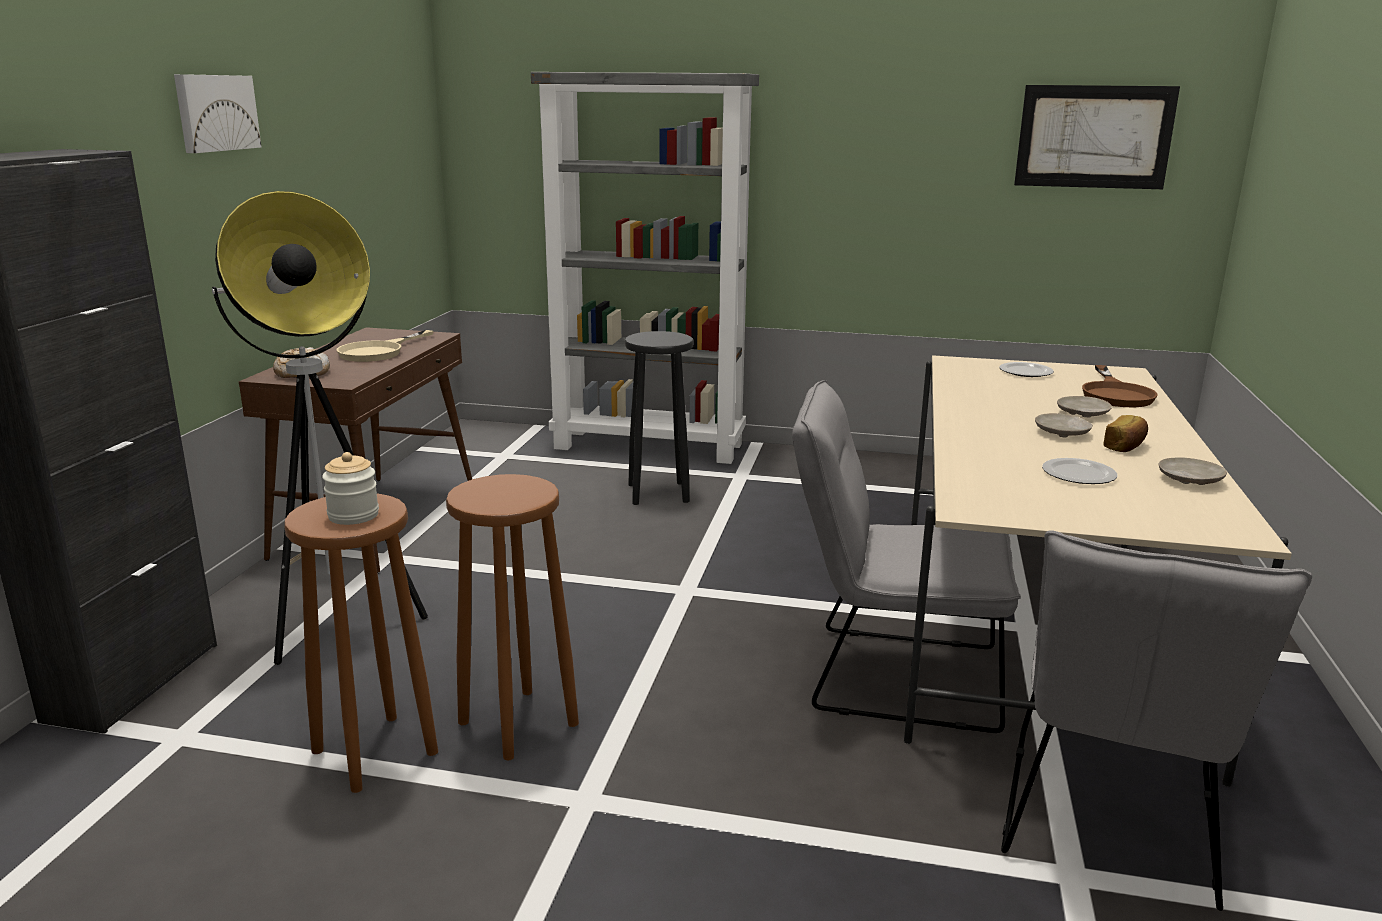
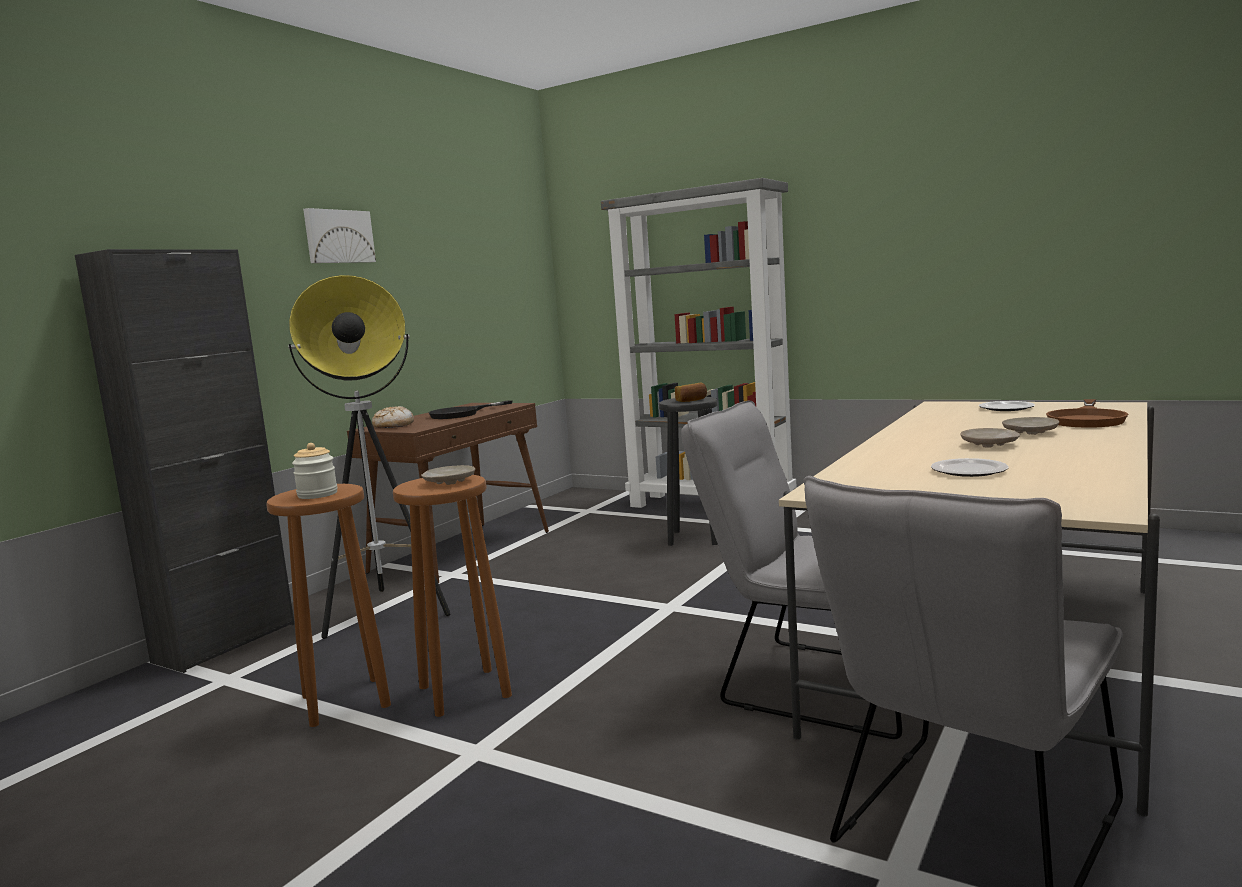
camera: 20 degrees right, 10 degrees down
beige frying pan [337,330,434,362] -> black frying pan [428,400,512,419]
picture [1014,85,1180,189] -> none
bread [1103,415,1148,452] -> bread moved to [675,383,707,402]
beige plate [1159,457,1227,485] -> beige plate moved to [421,465,475,485]

